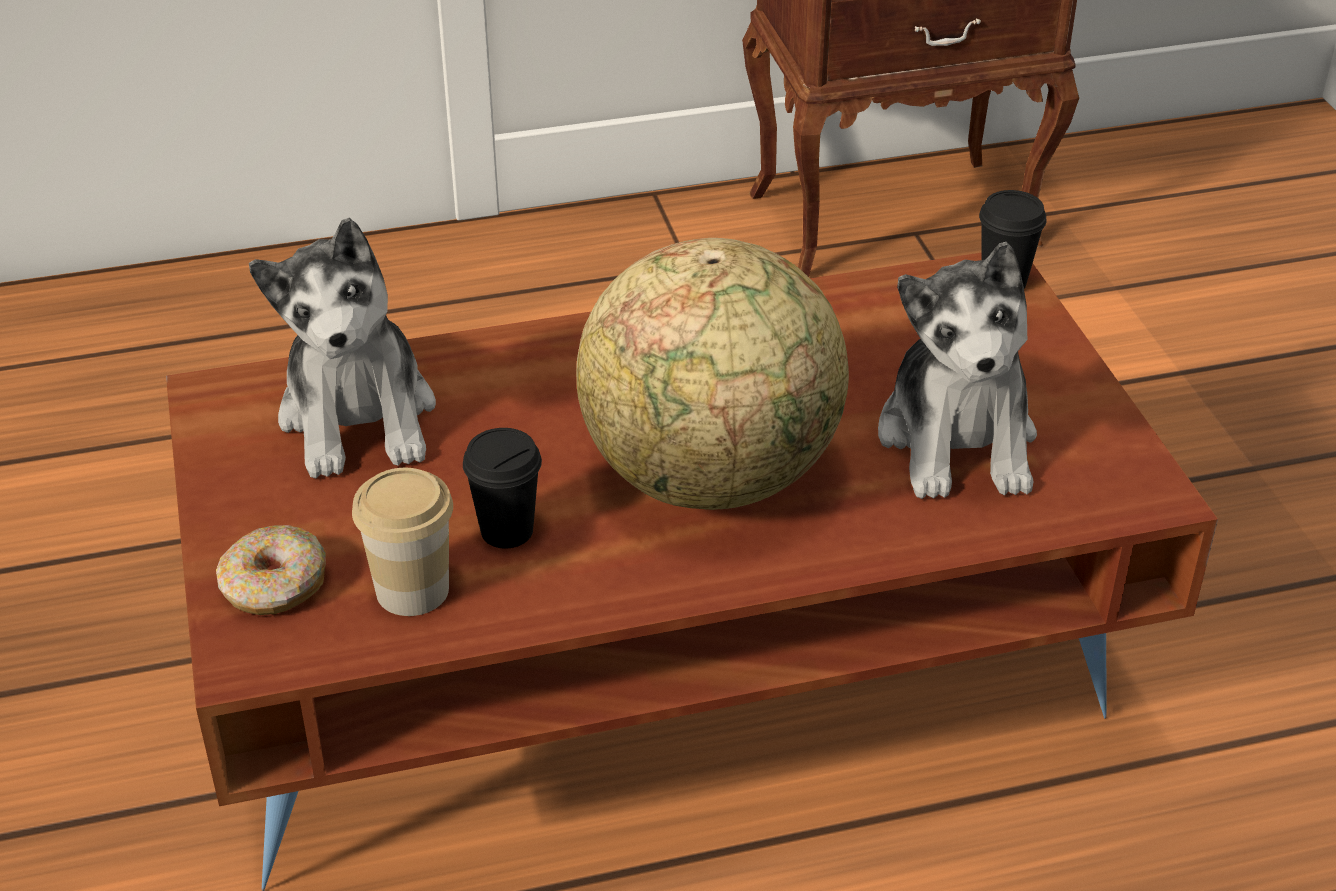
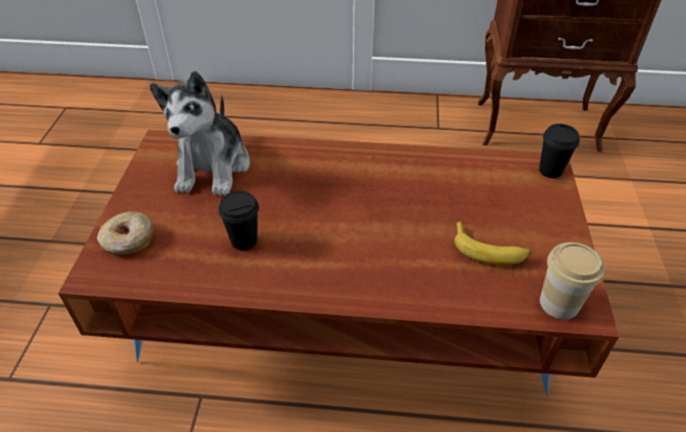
camera: 20 degrees right, 5 degrees up
cup [352,468,453,616] -> cup moved to [540,242,605,320]
globe [576,238,849,510] -> none
plush toy [878,242,1037,499] -> banana [454,221,532,265]

